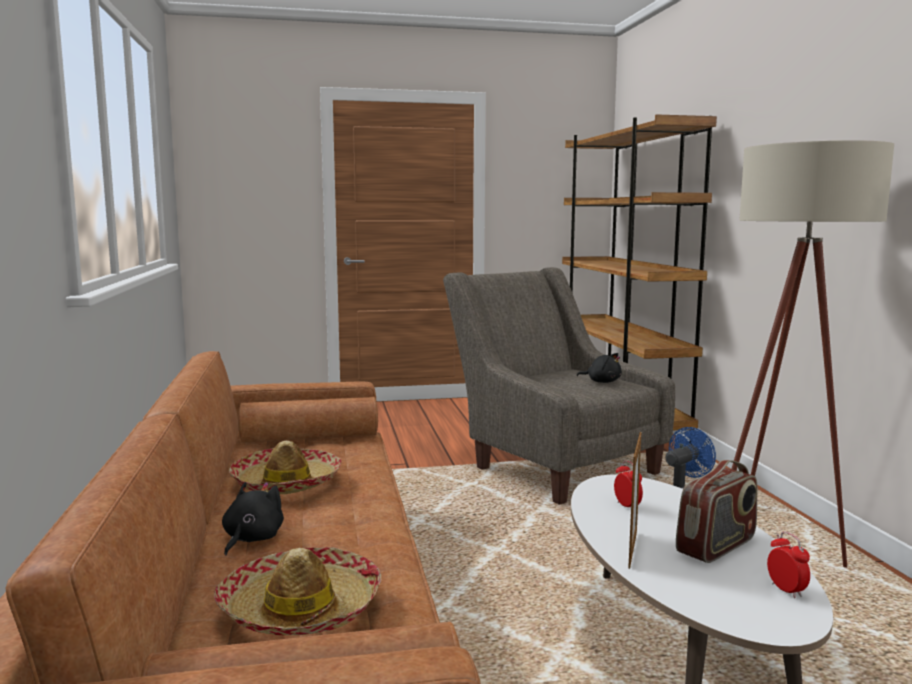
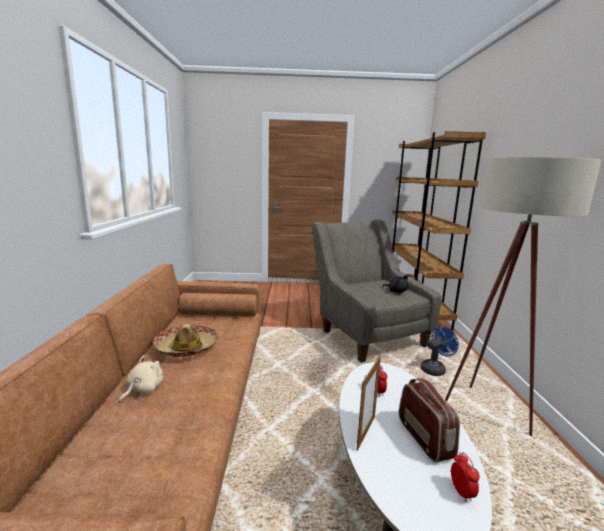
camera: 10 degrees right, 5 degrees up
hat [214,547,381,636] -> none
black plush toy [222,482,284,555] -> beige plush toy [119,356,163,403]
radio [676,460,757,563] -> radio turned 75 degrees counterclockwise [399,378,460,462]

